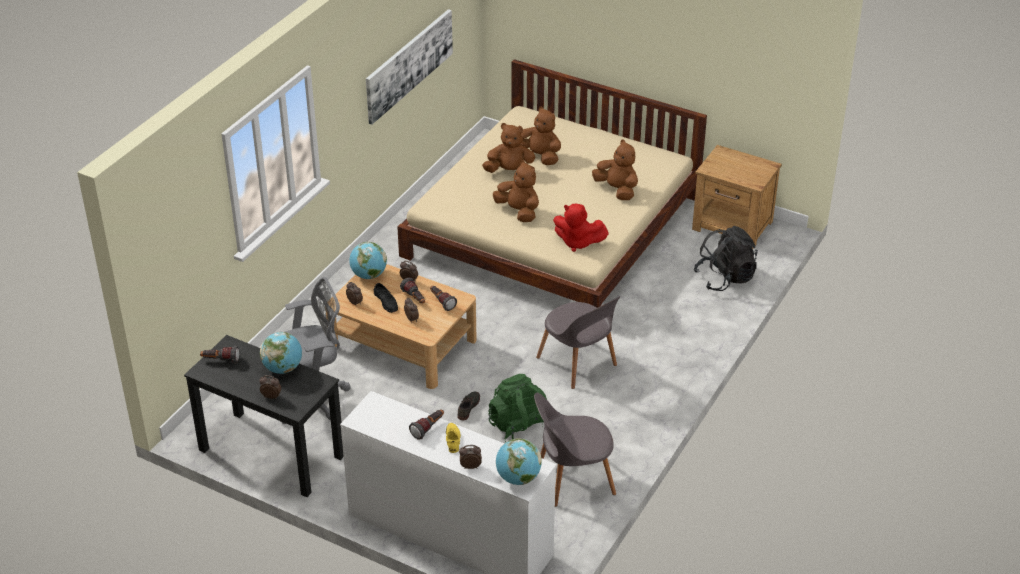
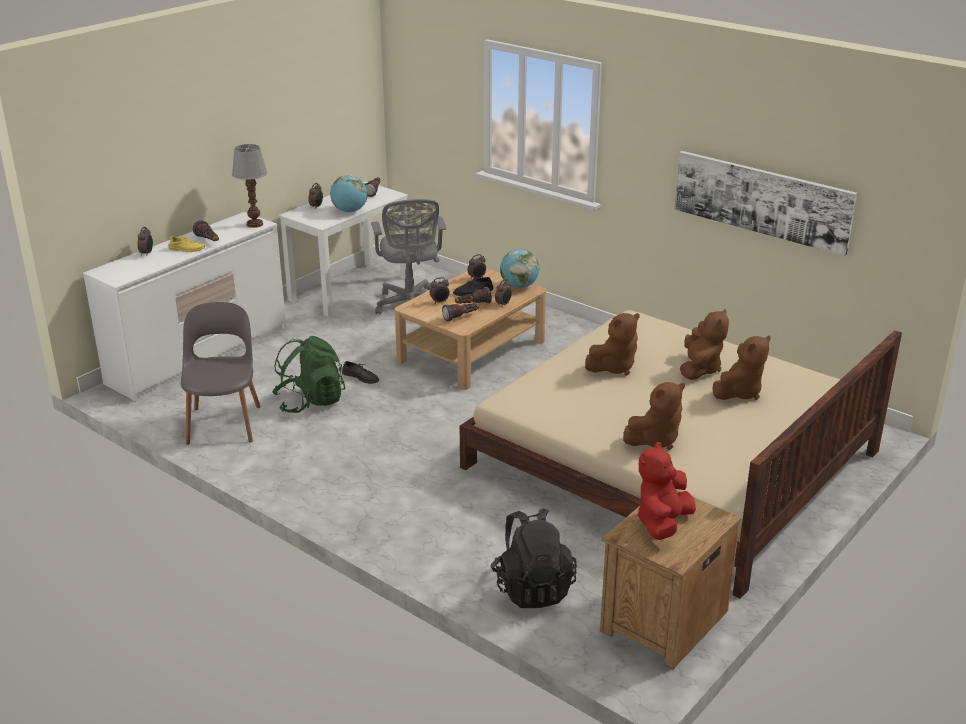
camera: 100 degrees right, 10 degrees down
black desk [184,335,344,497] -> white desk [279,181,408,317]
globe [496,439,542,485] -> none
grey chair [536,296,620,389] -> none
red plush toy [553,204,609,252] -> red plush toy moved to [638,442,696,540]
none -> table lamp [232,144,268,228]

